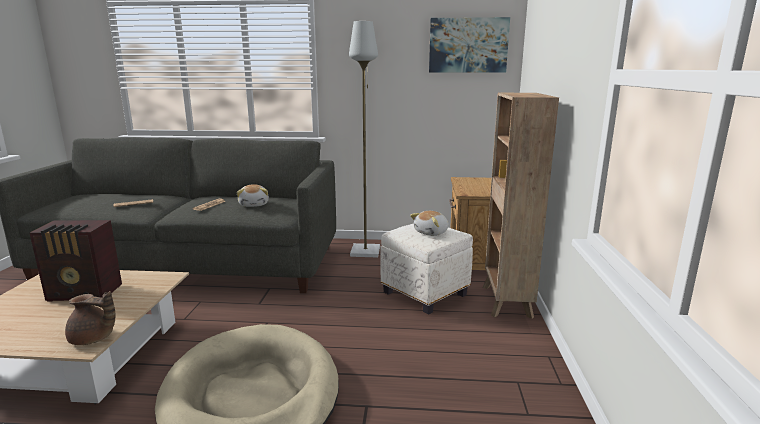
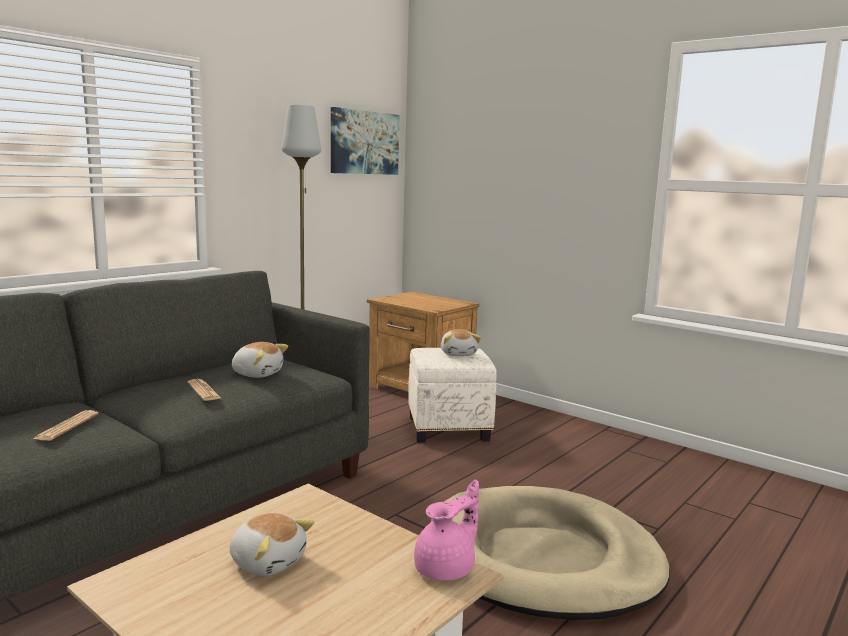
camera: 55 degrees left, 5 degrees down
radio [30,220,122,301] -> plush toy [230,513,315,576]
brown teapot [65,291,116,345] -> pink teapot [414,480,479,581]
brown bookcase [483,93,559,319] -> none

